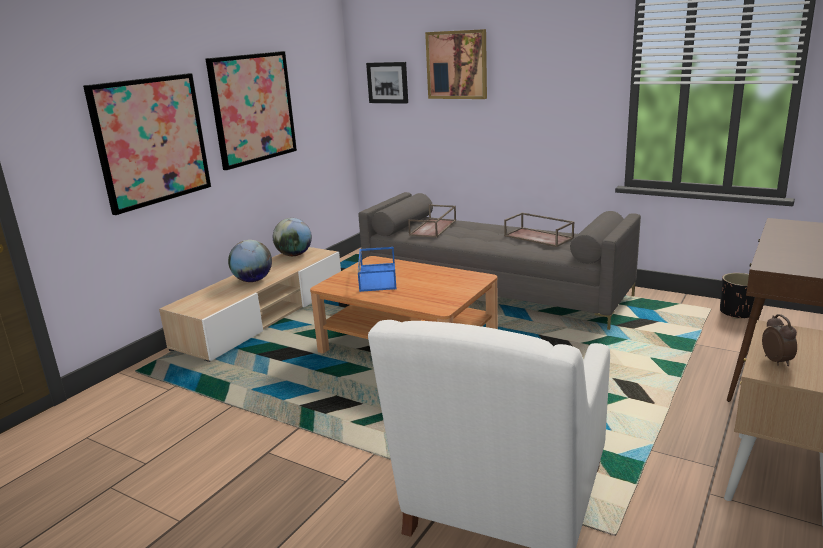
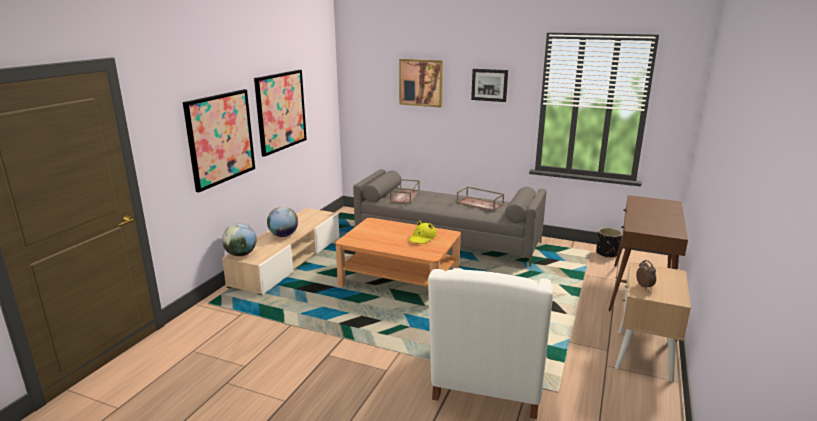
camera: 10 degrees left, 0 degrees up
globe [273,218,312,256] -> globe moved to [222,223,257,256]
blue tray [358,247,396,292] -> none
picture [366,62,408,104] -> picture moved to [471,69,508,102]
none -> yellow hat [408,221,437,244]

